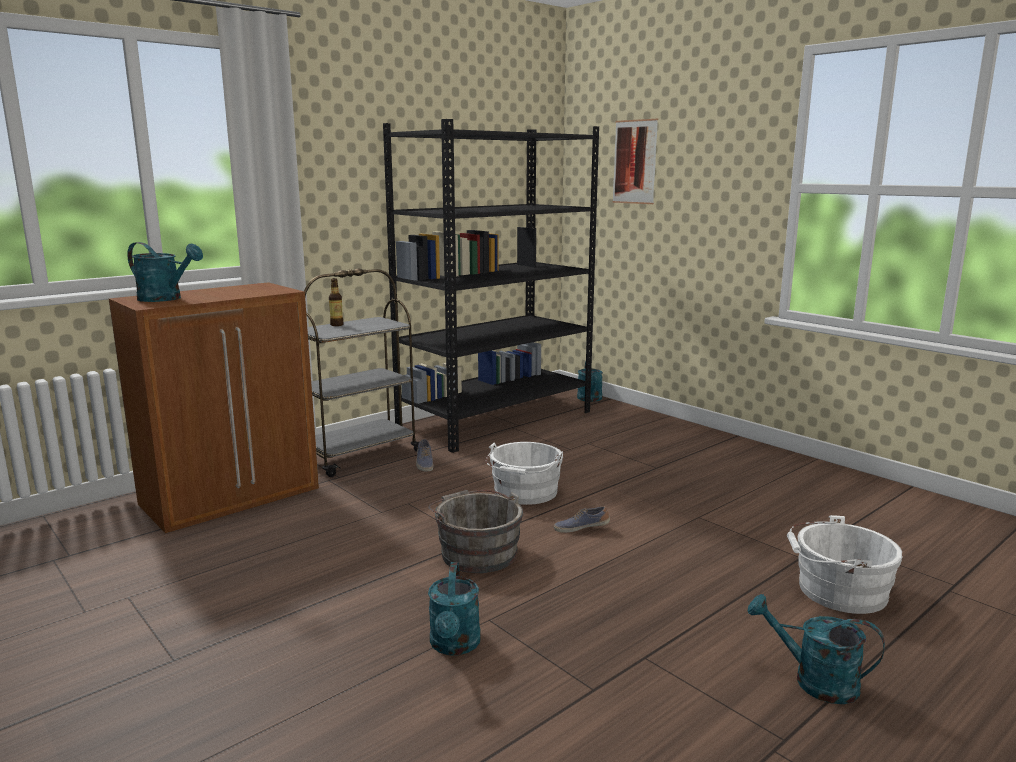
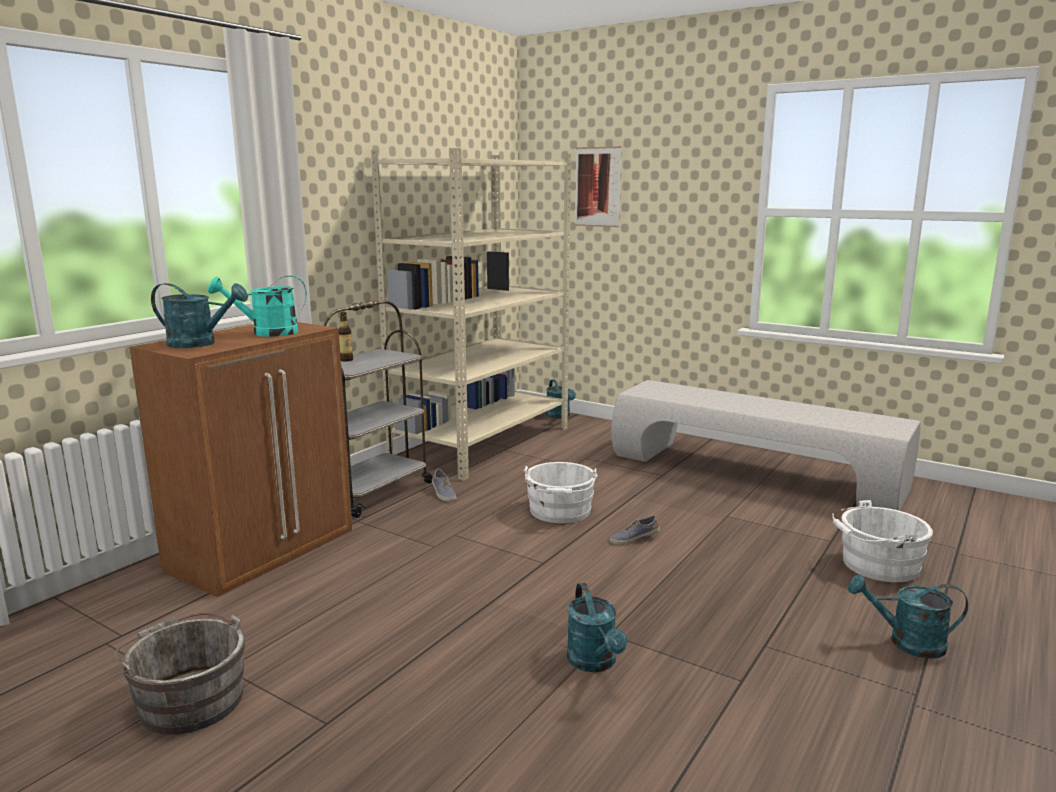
camera: 15 degrees left, 0 degrees up
black bookcase [383,119,599,453] -> beige bookcase [371,148,571,480]
grey bucket [428,490,523,573] -> grey bucket moved to [114,613,245,735]
none -> turquoise watering can [208,276,307,337]
none -> grey bench [611,380,920,511]

